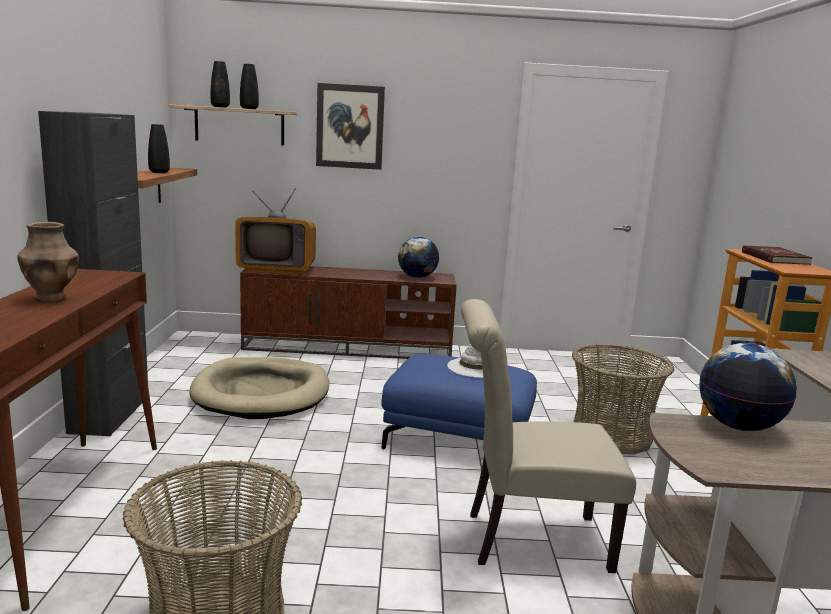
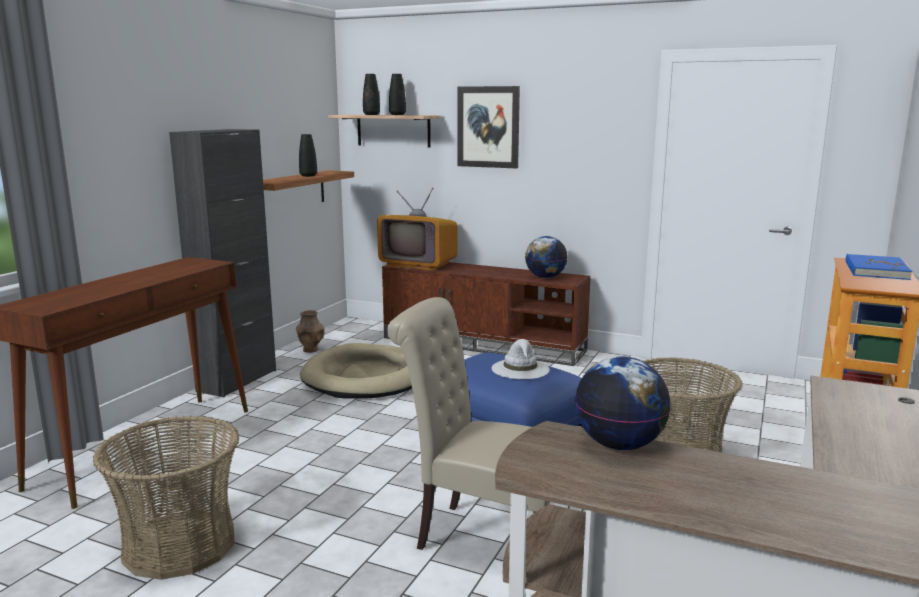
camera: 25 degrees right, 0 degrees up
brown vase [17,222,79,302] -> brown vase moved to [296,310,325,353]
red book [742,245,813,265] -> blue book [846,254,912,280]

